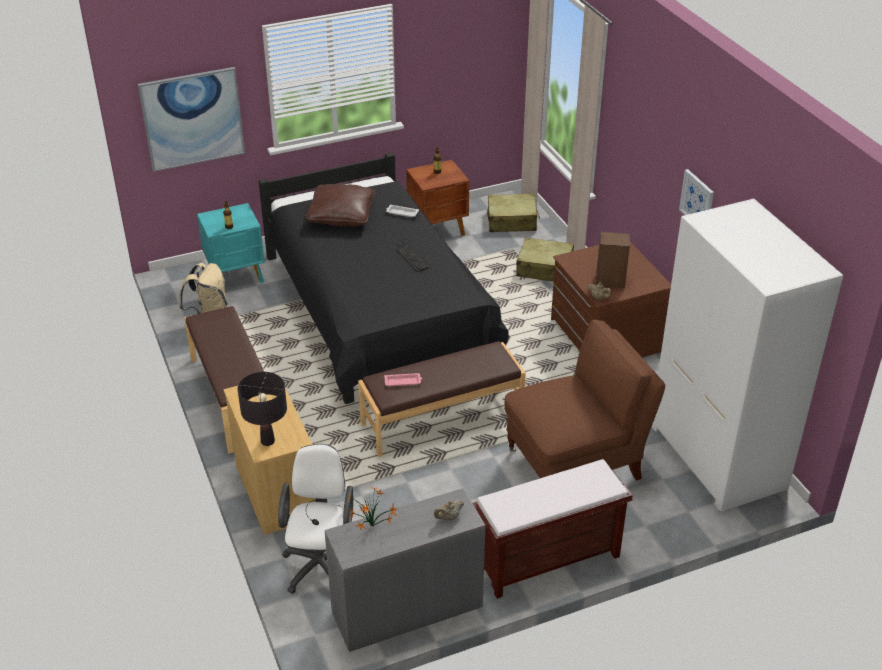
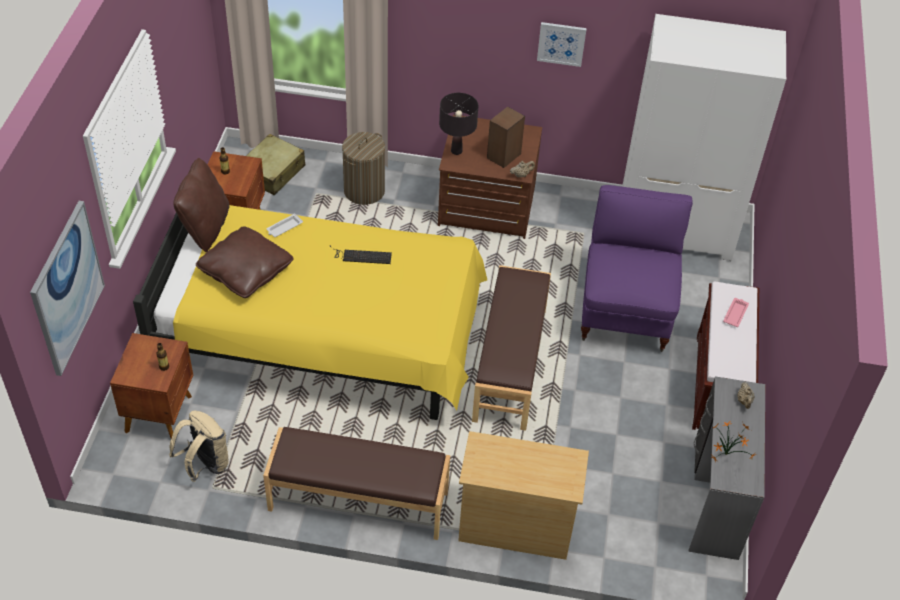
camera: 60 degrees left, 10 degrees up
turquoise nightstand [197,203,265,283] -> brown nightstand [110,333,193,438]
black table lamp [238,372,287,446] -> black table lamp moved to [439,93,479,155]
black bed [259,153,509,404] -> yellow bed [133,205,487,420]
white office chair [278,444,353,594] -> none
pink tray [384,373,422,386] -> pink tray moved to [723,298,749,327]
brown armchair [504,320,665,481] -> purple armchair [581,185,693,352]
beige suitcase [516,238,574,282] -> laundry basket [342,132,385,205]
none -> brown pillow [173,158,230,252]

